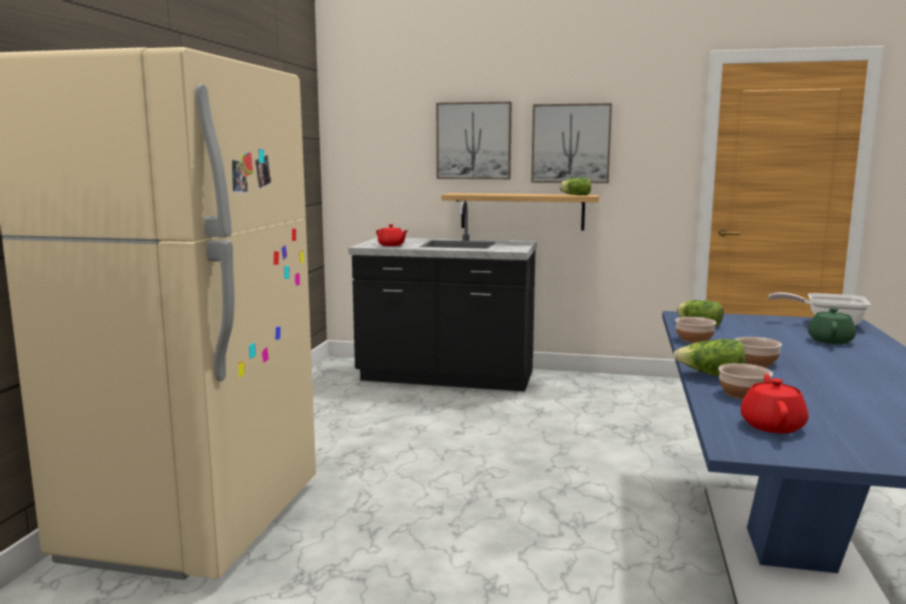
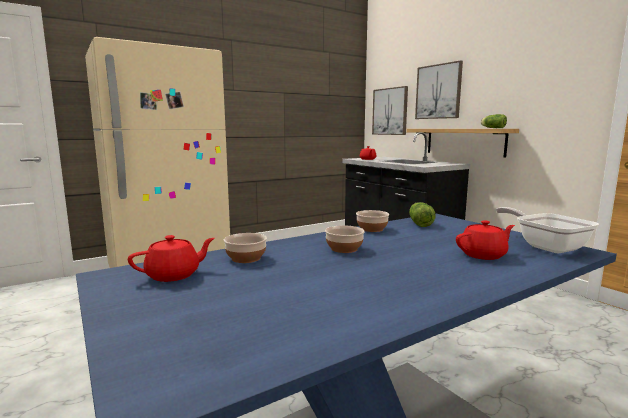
camera: 45 degrees right, 0 degrees up
picture [531,103,612,183] -> picture moved to [372,86,408,135]
lettuce [673,339,746,377] -> none
green teapot [808,308,856,344] -> red teapot [456,220,515,260]

